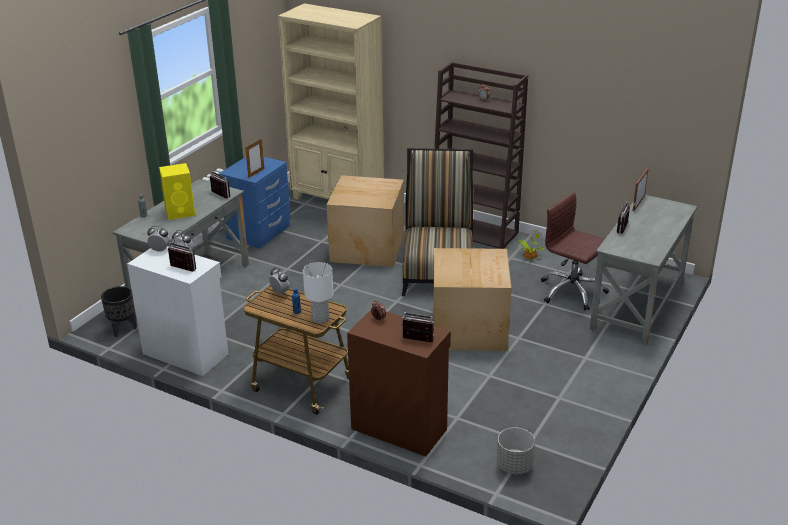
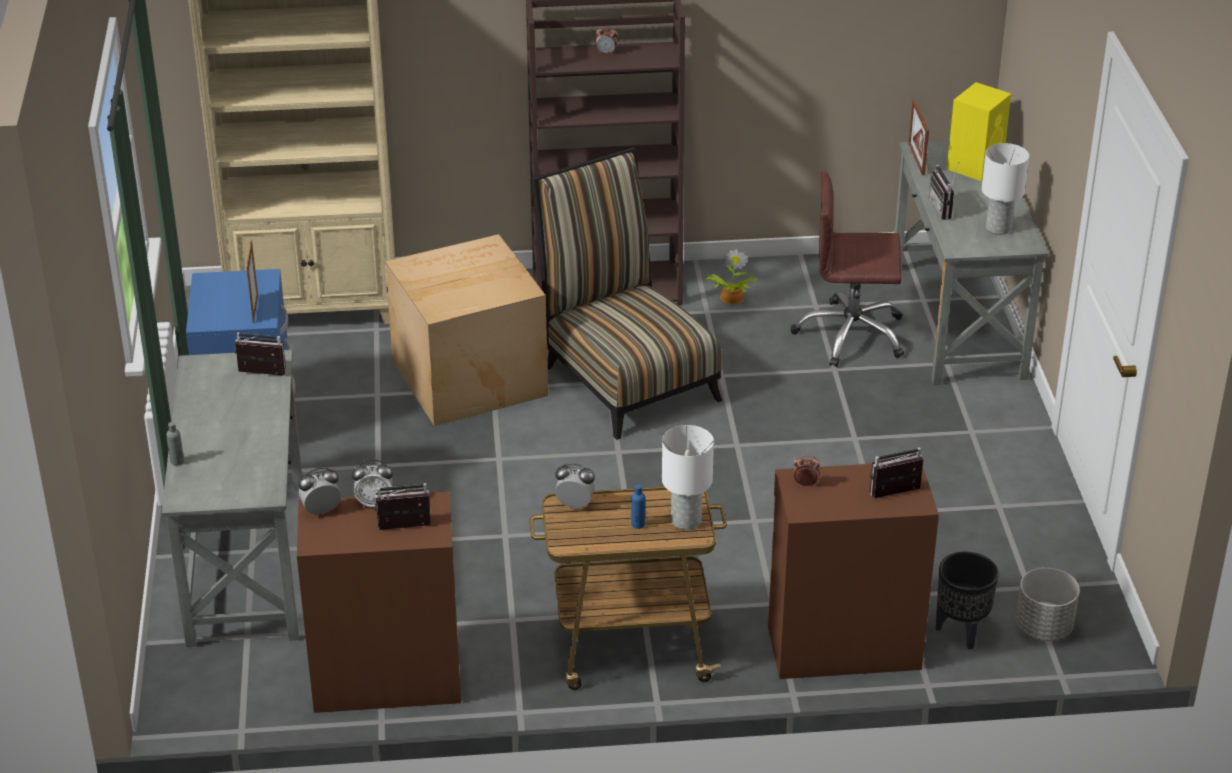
camera: 35 degrees left, 5 degrees up
black planter [101,286,137,337] -> black planter moved to [936,552,999,650]
white cabinet [127,246,228,376] -> brown cabinet [297,491,461,713]
yellow speaker [159,163,195,220] -> yellow speaker moved to [947,82,1011,181]
cardboard box [433,248,511,351] -> none
none -> white table lamp [982,143,1029,235]

